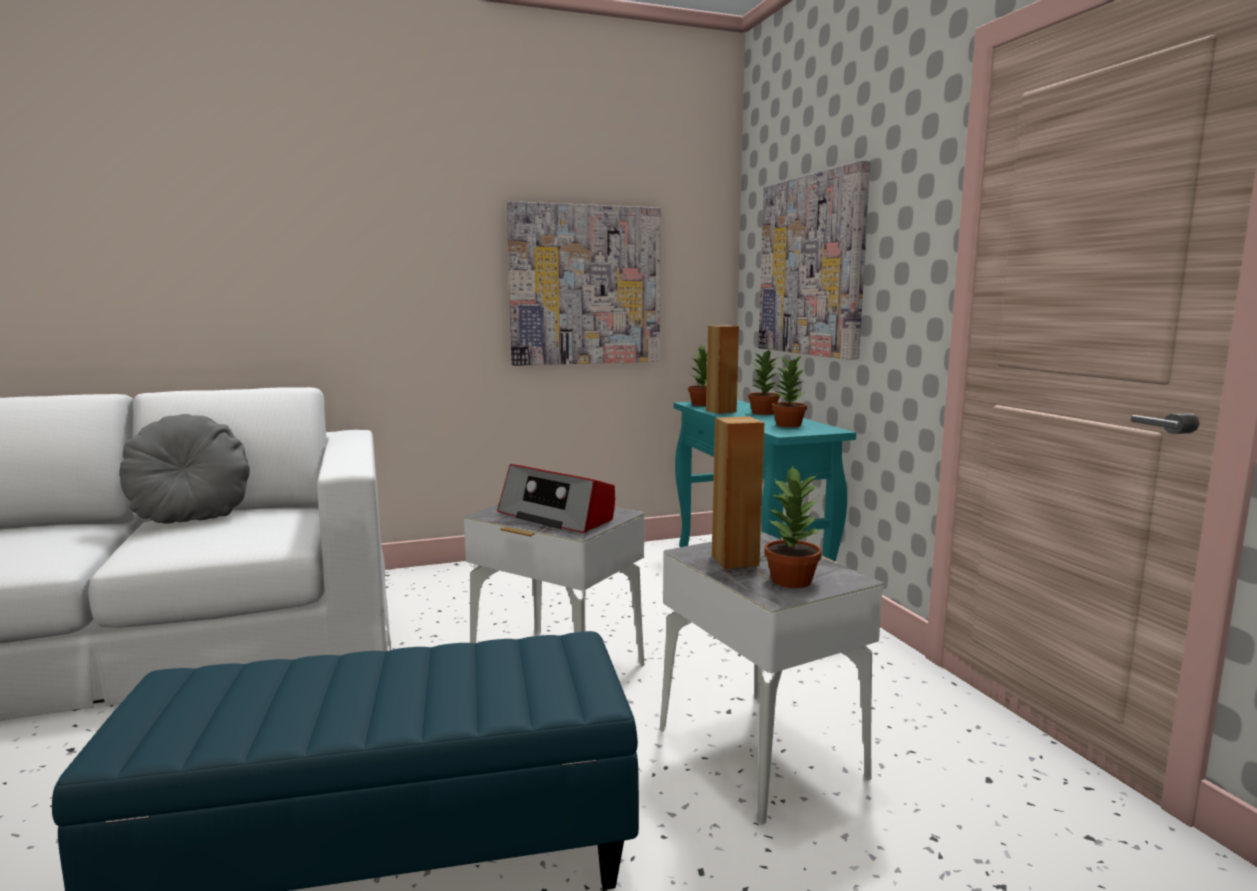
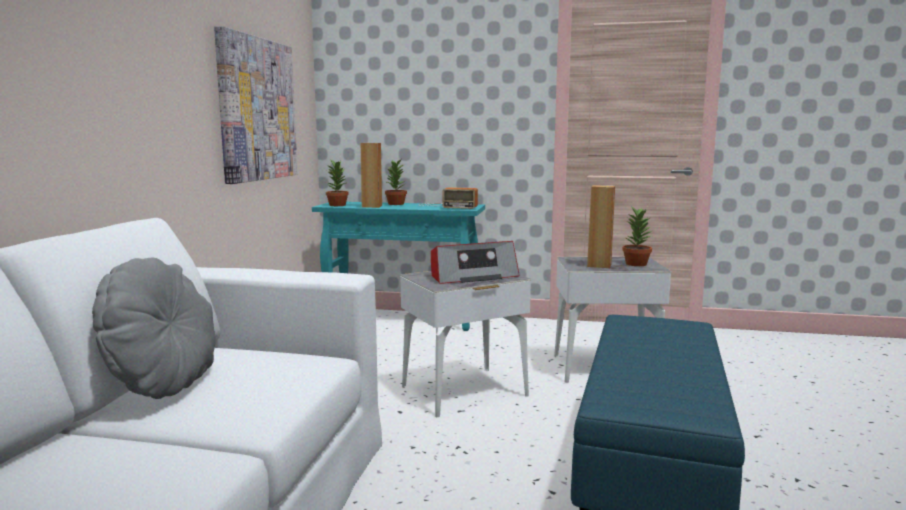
camera: 60 degrees left, 0 degrees up
picture [758,160,870,360] -> none
potted plant [772,355,807,427] -> radio [418,187,478,209]

